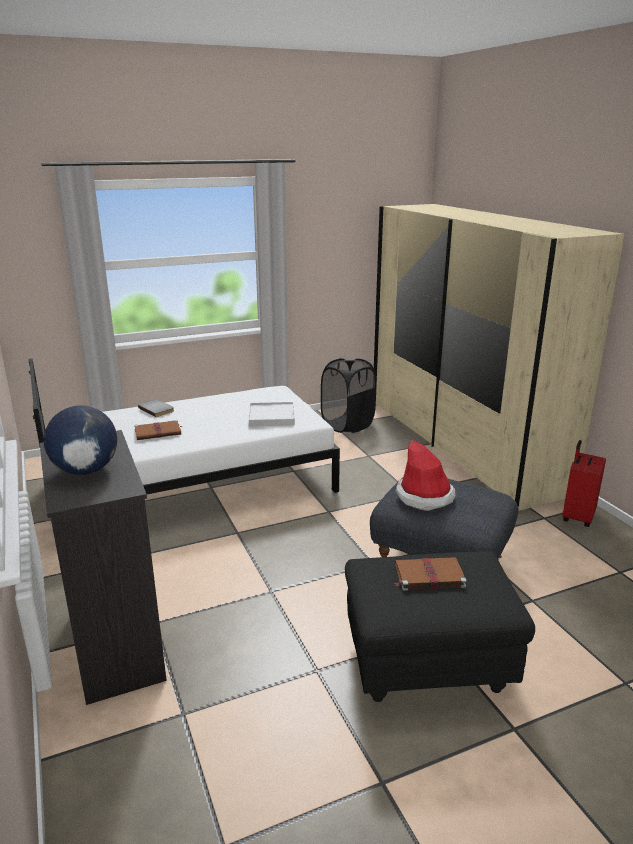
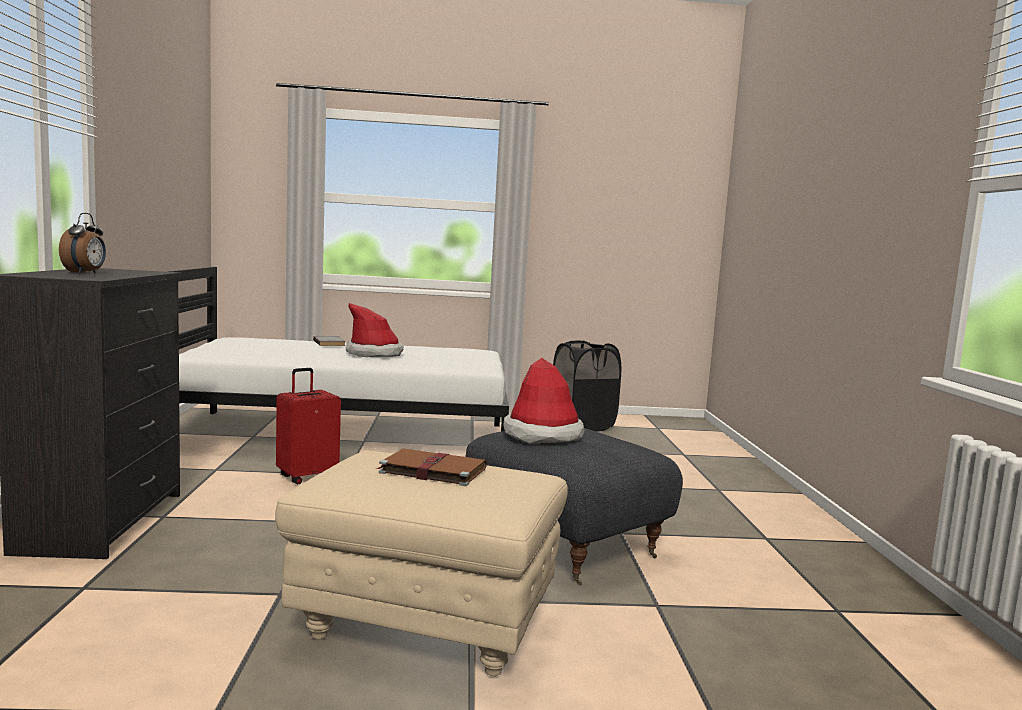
camera: 20 degrees right, 15 degrees down
globe [44,405,117,475] -> alarm clock [59,213,106,274]
brown book [134,420,182,440] -> none
white tray [249,402,295,426] -> none
black ottoman [345,551,535,702] -> beige ottoman [275,450,568,676]
beige wardrobe [374,204,625,511] -> none
red suitcase [562,440,606,527] -> red suitcase moved to [276,368,341,484]
none -> hat [346,303,404,357]

